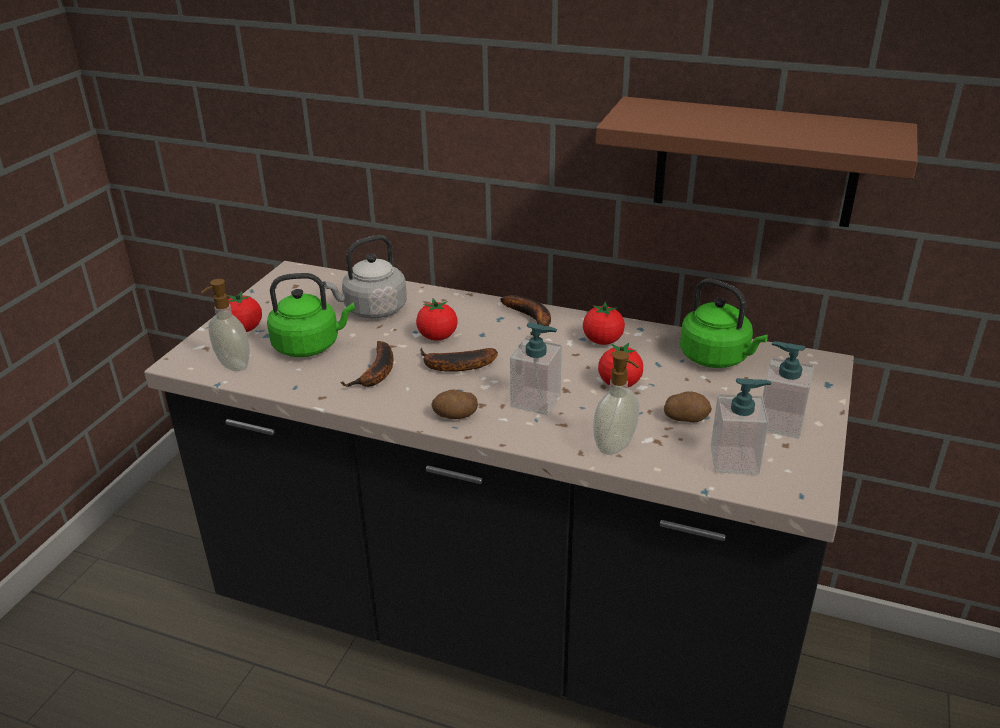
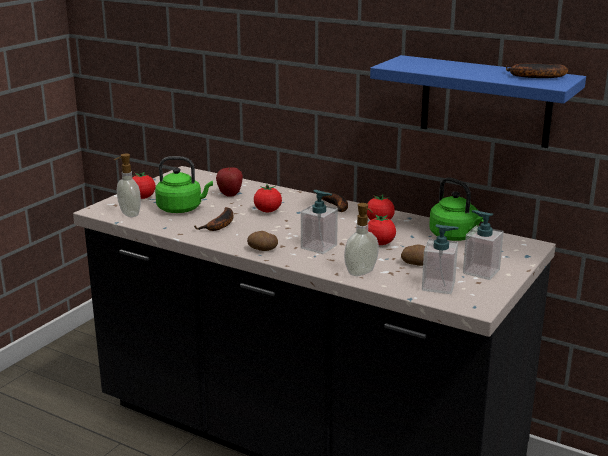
camera: 10 degrees right, 10 degrees down
grey kettle [323,235,407,318] -> apple [216,167,243,197]
banana [420,348,498,372] -> banana moved to [506,64,568,78]
brown shelf [595,97,918,227] -> blue shelf [370,55,586,148]

